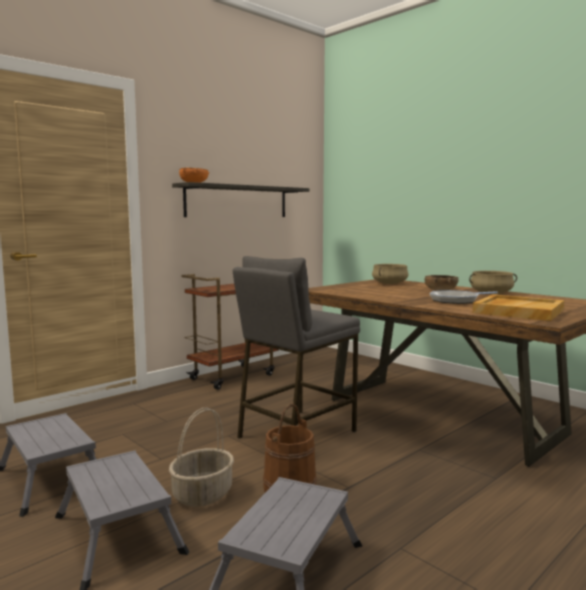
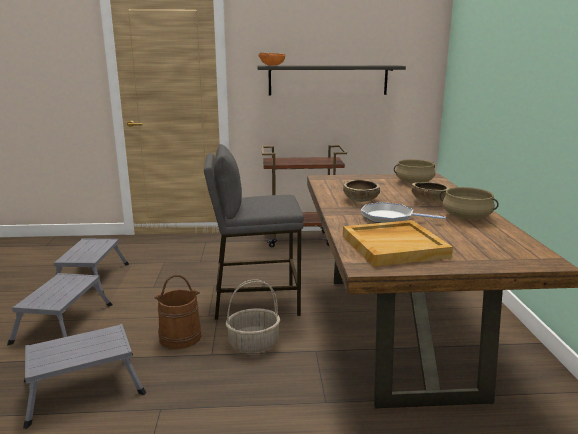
camera: 40 degrees right, 10 degrees up
basket [169,408,234,507] -> basket moved to [226,279,280,353]
none -> brown bowl [343,179,380,202]

